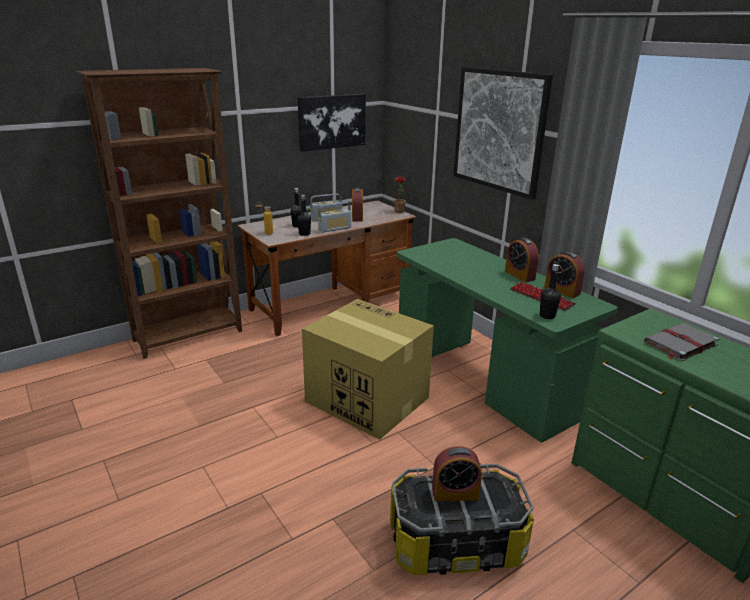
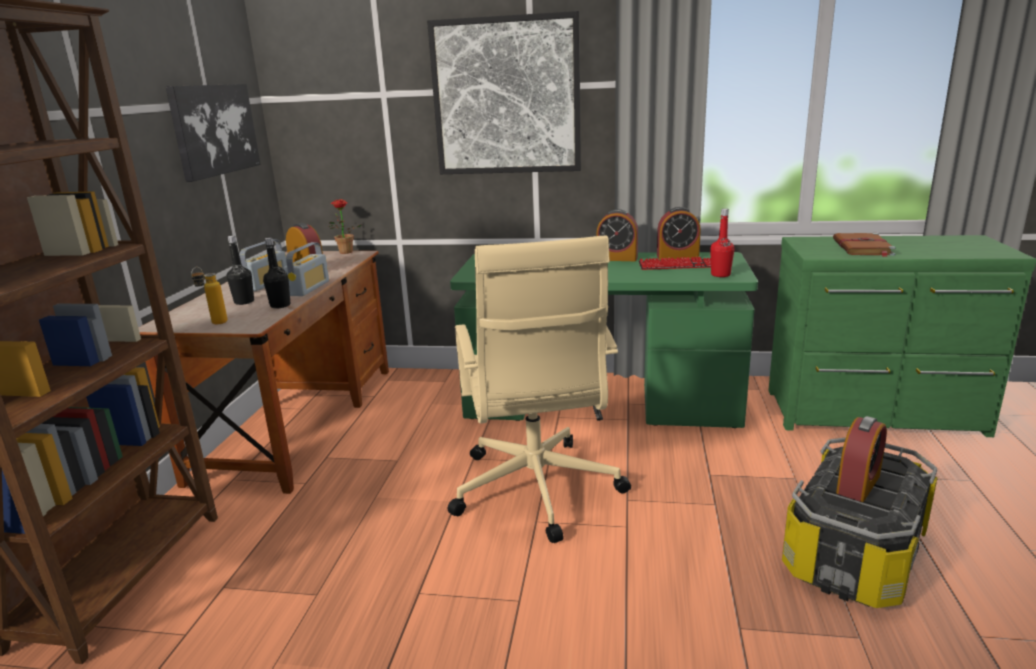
camera: 45 degrees left, 5 degrees down
cardboard box [302,299,434,440] -> beige office chair [448,235,631,543]
black bottle [540,264,561,319] -> red bottle [710,209,735,277]
grey book [644,323,720,361] -> brown book [833,233,896,257]

